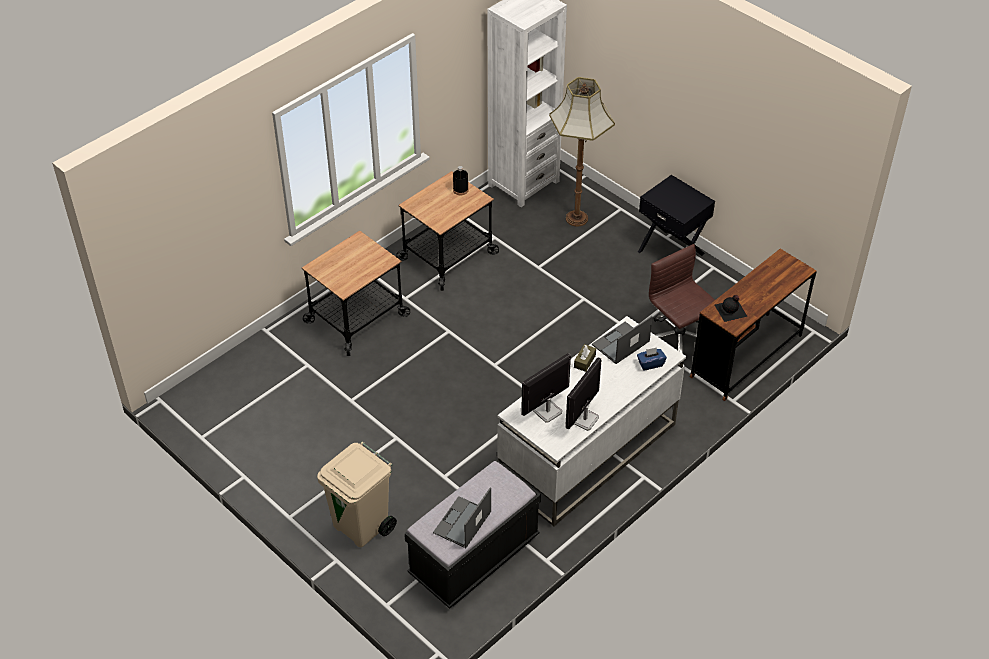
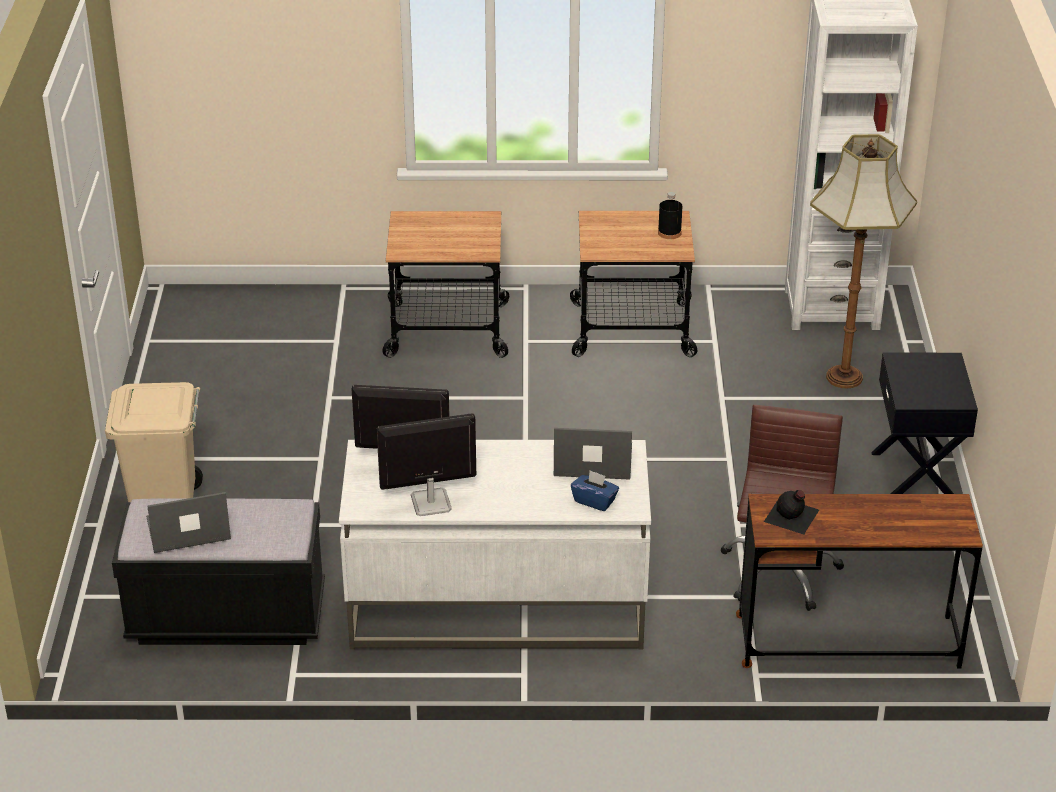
camera: 45 degrees right, 10 degrees down
brown tissue box [574,344,596,372] -> none

